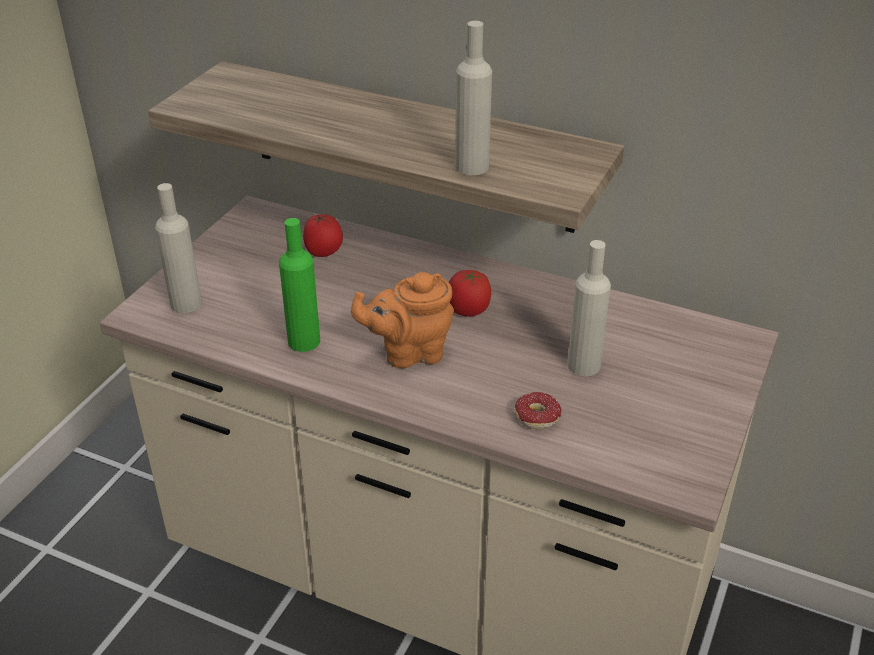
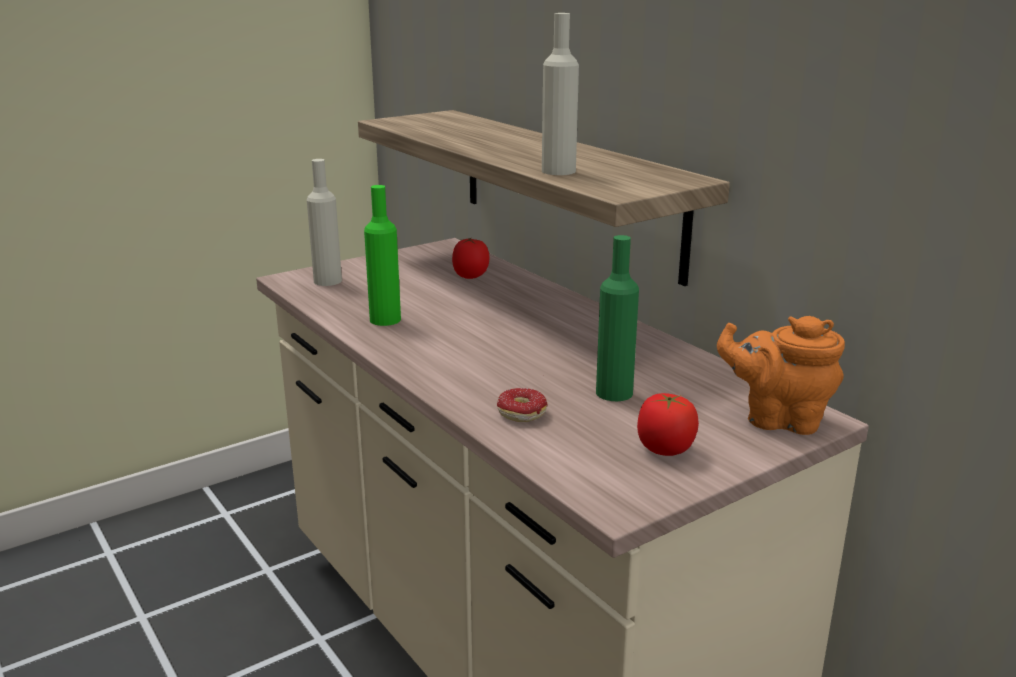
camera: 30 degrees right, 15 degrees down
orange teapot [351,272,454,368] -> orange teapot moved to [717,316,845,435]
tomato [449,269,491,317] -> tomato moved to [637,393,699,456]
beige bottle [567,240,611,376] -> green bottle [596,235,639,401]

